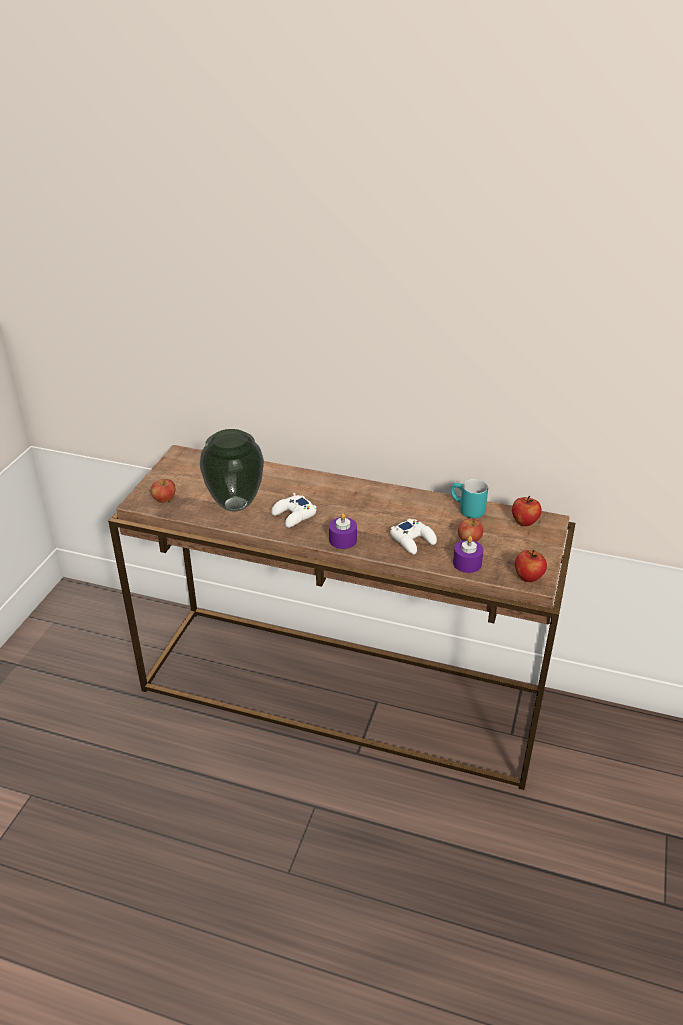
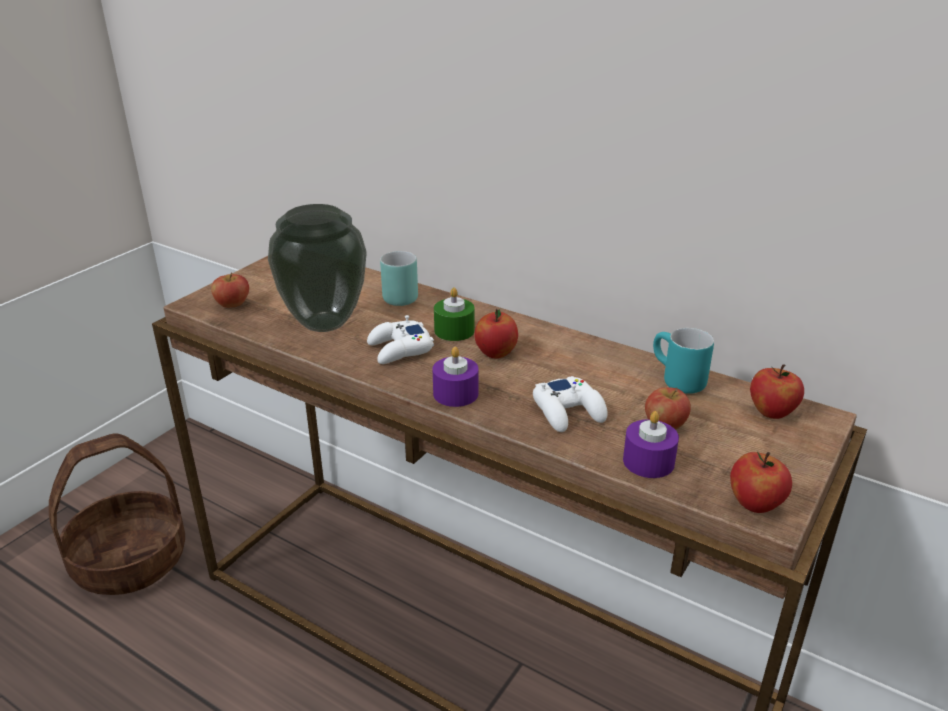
camera: 15 degrees right, 5 degrees down
none -> basket [49,434,185,595]
none -> turquoise mug [380,251,418,306]
none -> green candle [434,287,475,341]
none -> apple [475,309,518,359]

